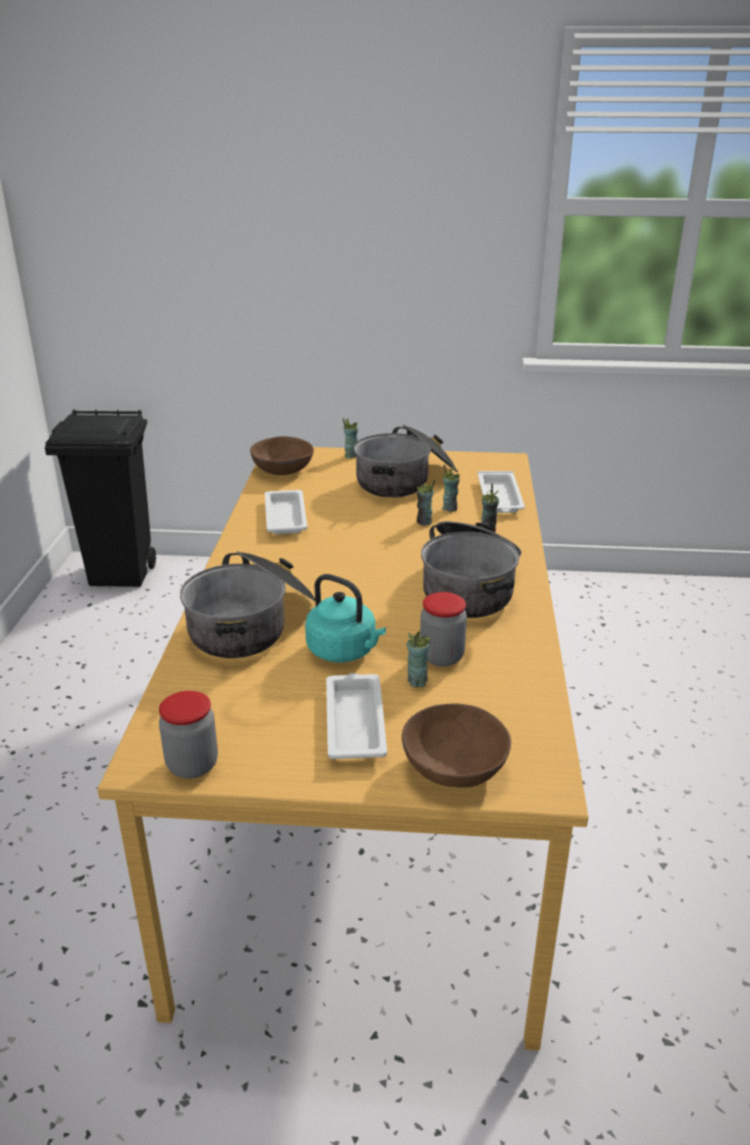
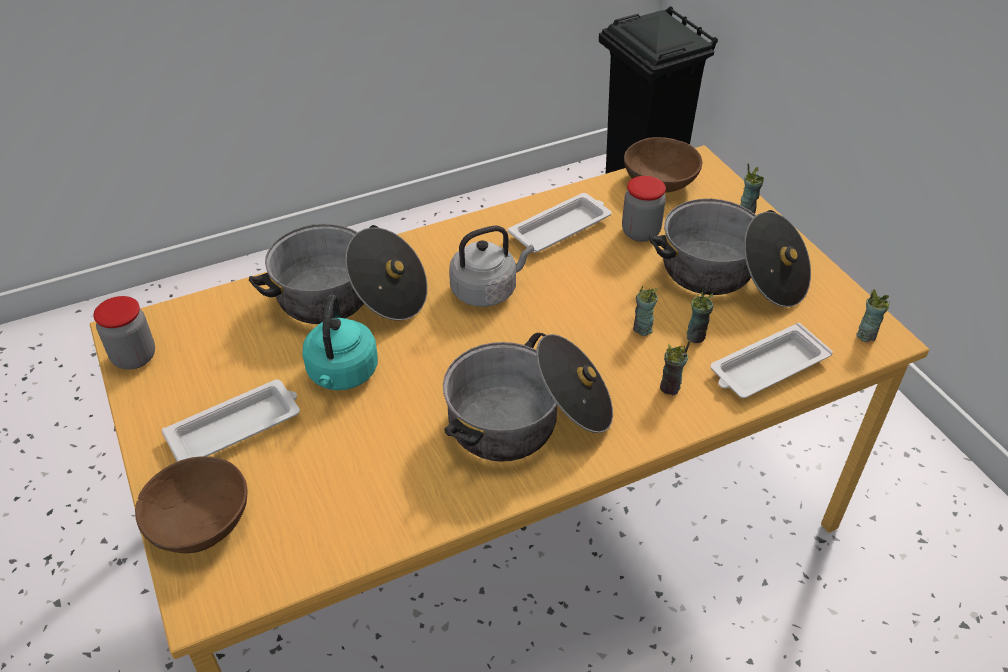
camera: 60 degrees right, 15 degrees up
cup [407,631,432,687] -> cup moved to [856,289,890,342]
jar [420,592,467,667] -> jar moved to [622,176,666,242]
none -> grey kettle [449,226,534,307]

